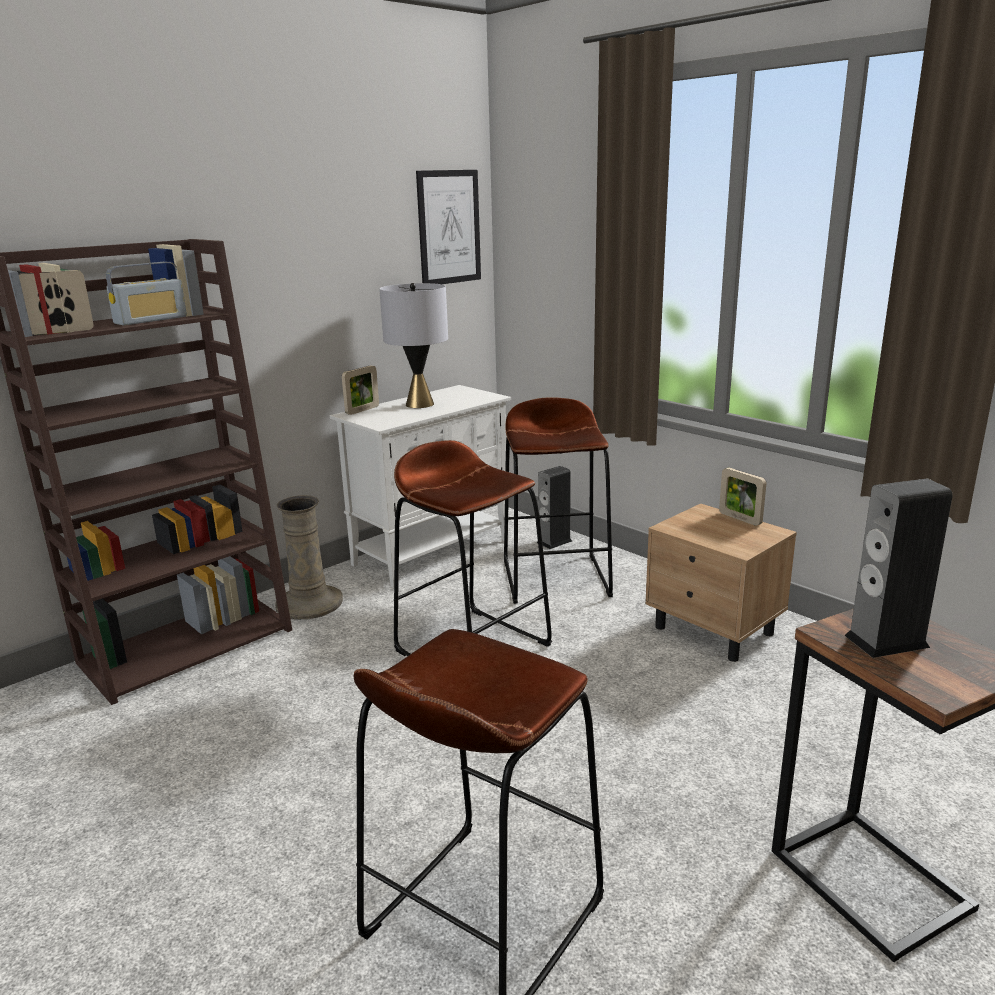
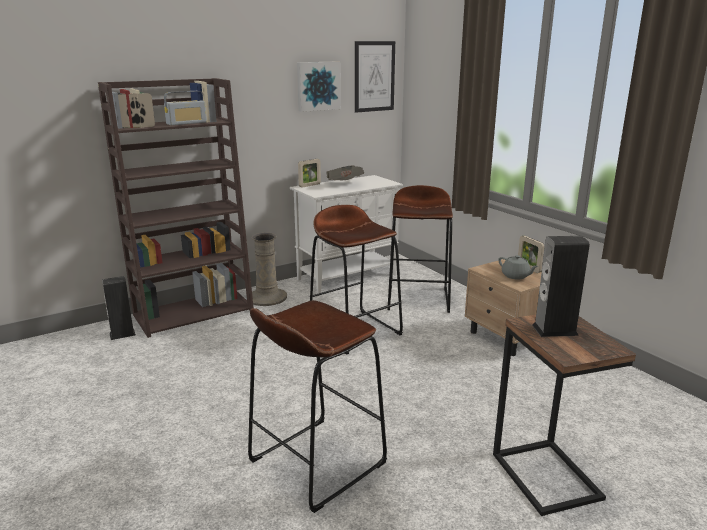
camera: 10 degrees right, 0 degrees up
grey table lamp [379,283,448,408] -> newspaper [326,166,364,180]
speaker [537,466,572,549] -> speaker moved to [102,276,136,340]
none -> picture [297,61,341,112]
none -> grey teapot [498,255,539,280]

